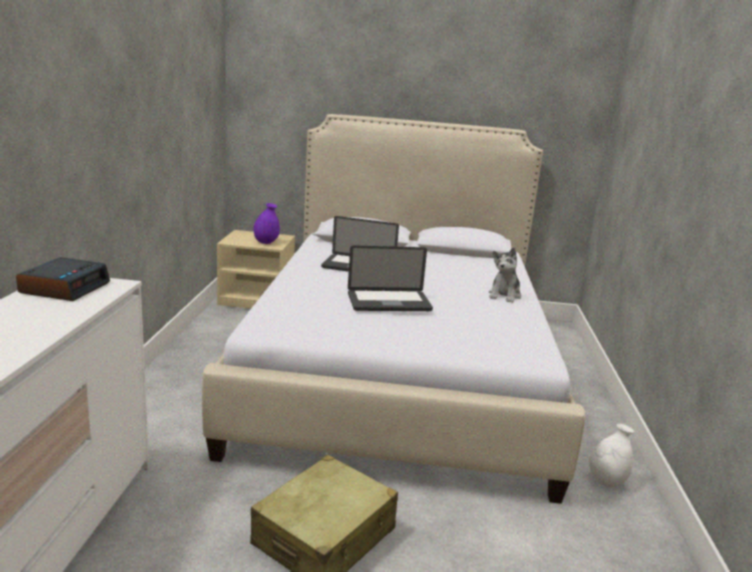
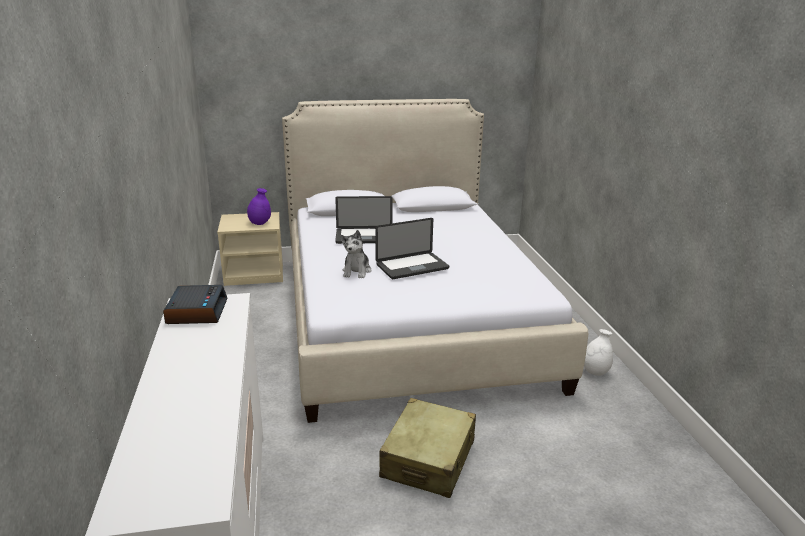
camera: 15 degrees left, 5 degrees up
plush toy [489,248,521,303] -> plush toy moved to [340,230,371,278]

